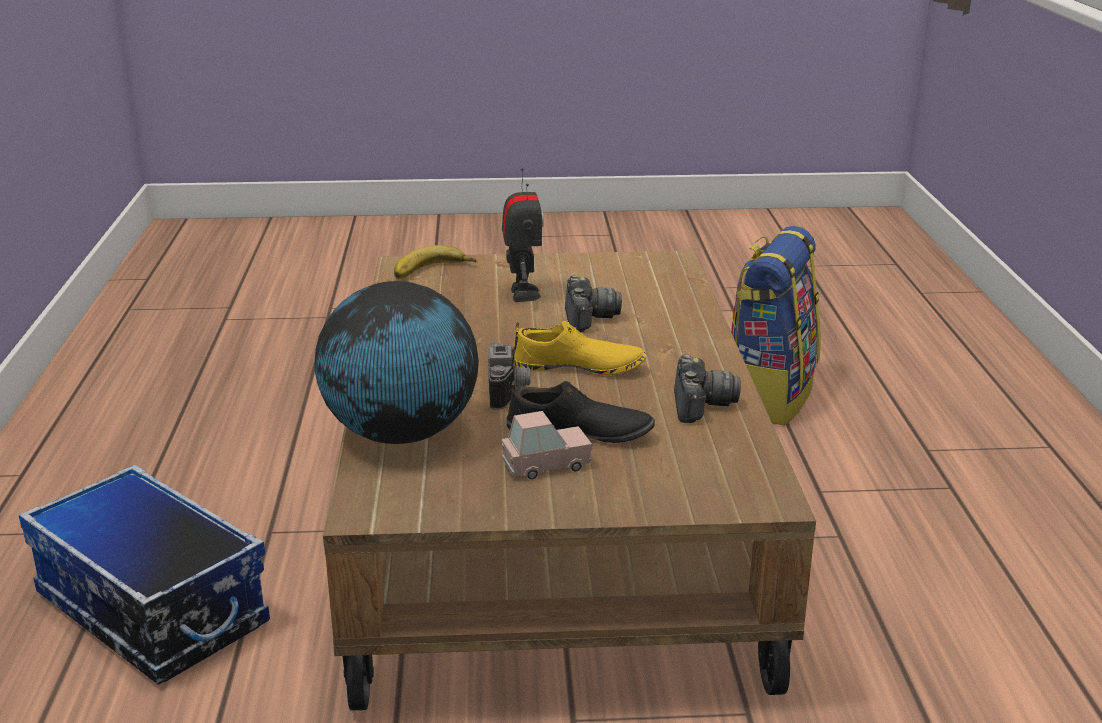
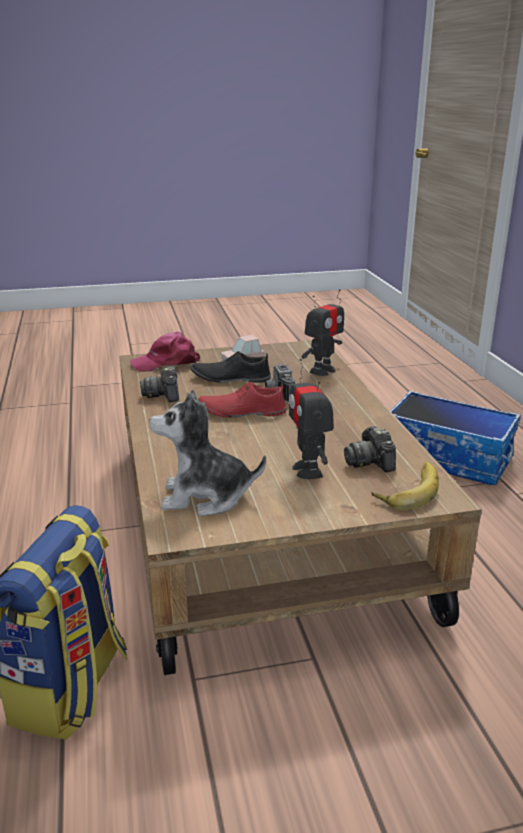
camera: 170 degrees right, 0 degrees up
globe [315,281,479,444] -> toy robot [302,289,344,376]
yellow shoe [514,321,646,375] -> red shoe [197,382,286,418]
camera [565,276,622,332] -> camera moved to [344,426,396,473]
none -> pink cap [130,332,200,372]
none -> plush toy [150,390,266,516]

